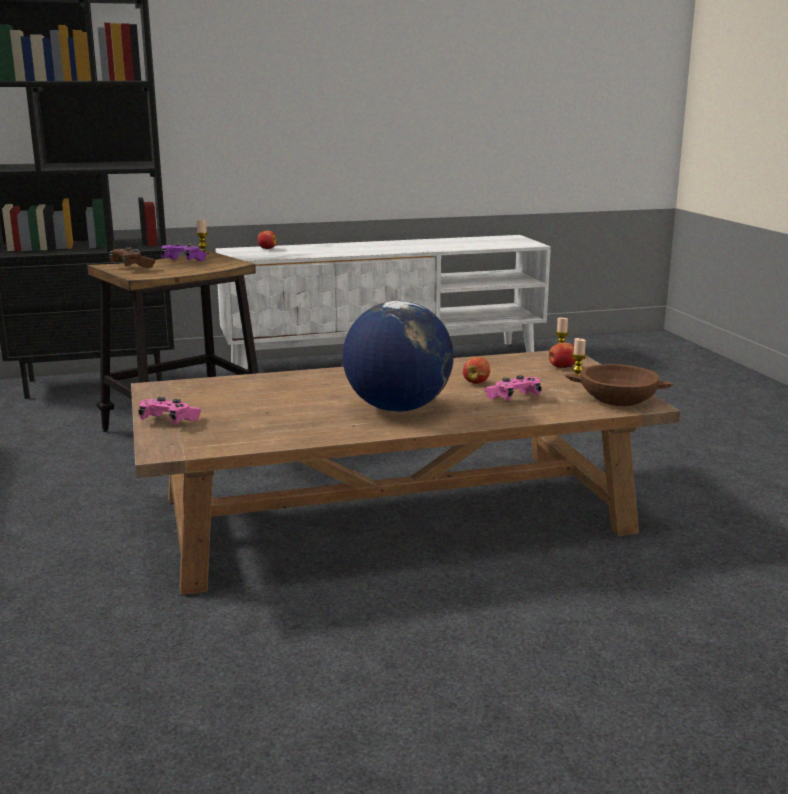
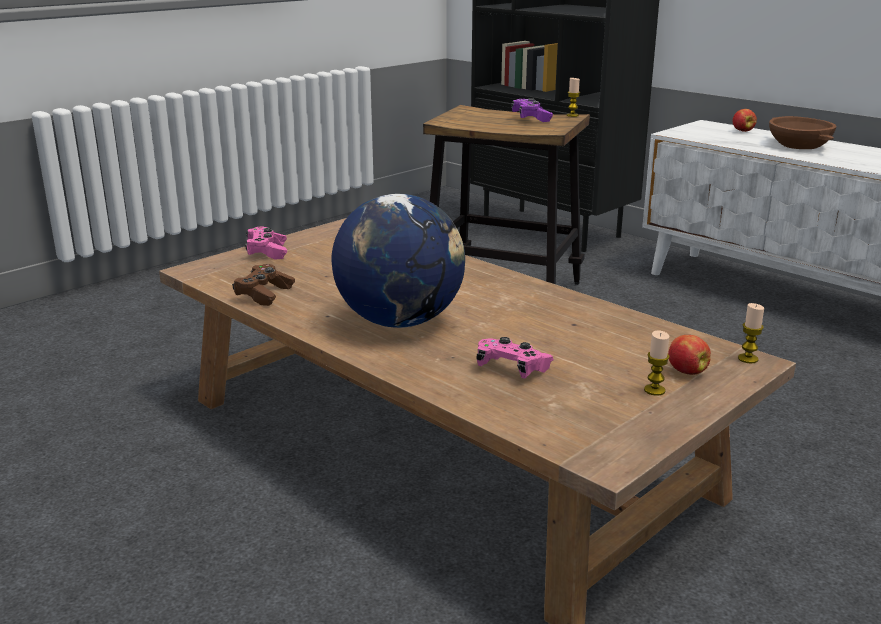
camera: 60 degrees right, 5 degrees up
brown game controller [108,248,155,268] -> brown game controller moved to [232,264,295,306]
apple [463,357,490,384] -> none
brown bowl [565,364,674,406] -> brown bowl moved to [769,116,837,149]

